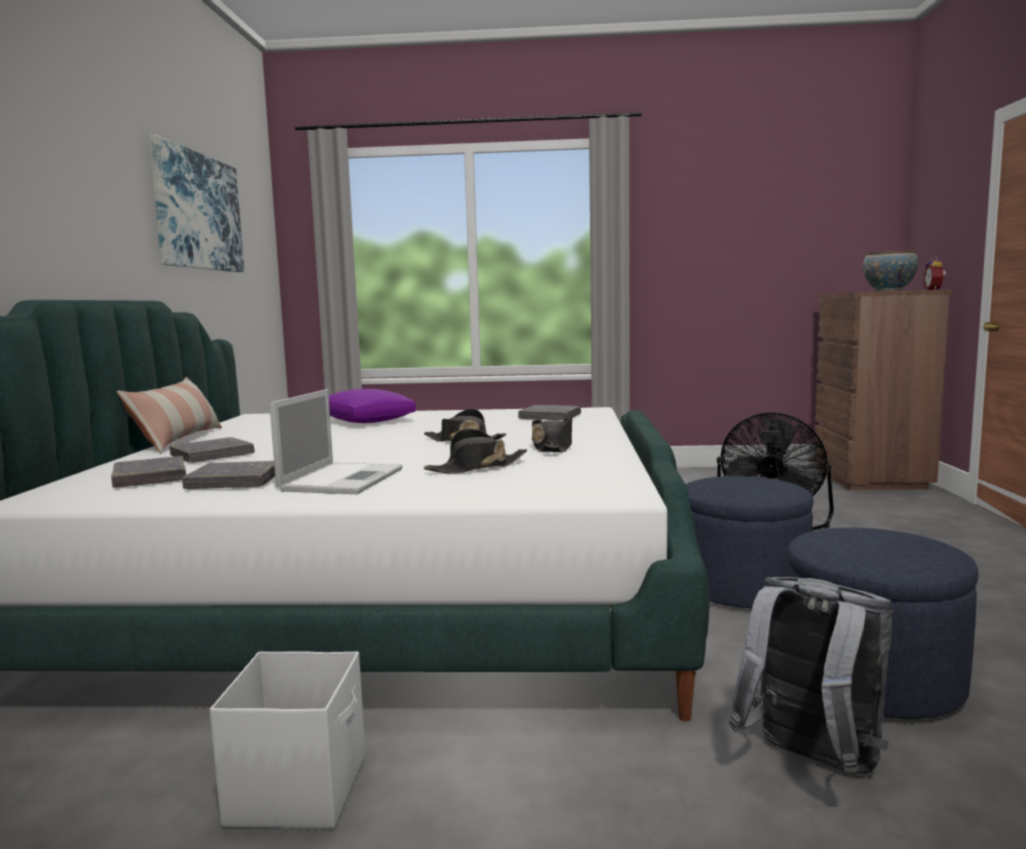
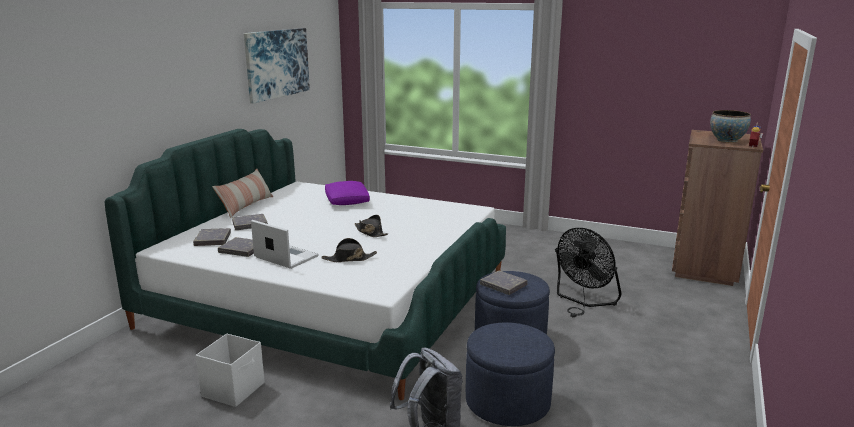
camera: 20 degrees right, 10 degrees up
laptop [270,389,402,494] -> laptop turned 90 degrees counterclockwise [251,220,318,269]
grey book [518,405,581,420] -> grey book moved to [480,271,527,295]
black hat [532,415,572,452] -> none

